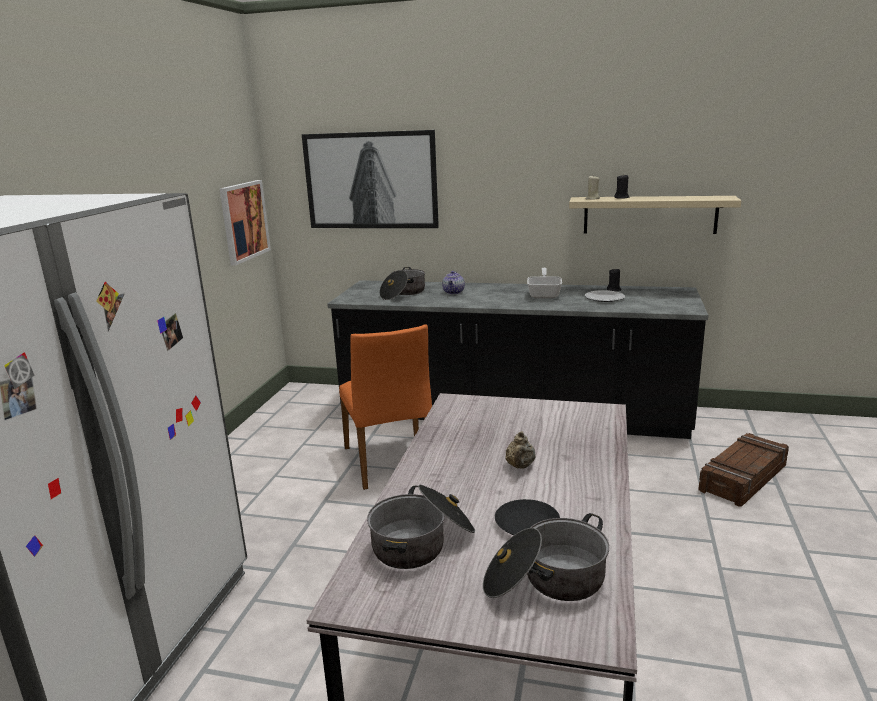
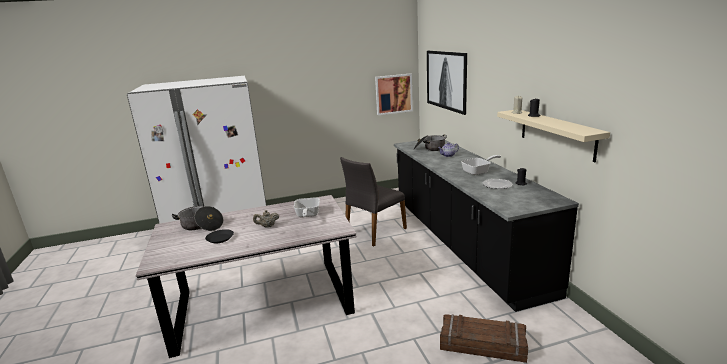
camera: 60 degrees right, 0 degrees up
orange chair [339,324,432,490] -> grey chair [340,157,407,246]
cooking pot [483,513,609,601] -> none
none -> frying pan [294,197,320,217]

